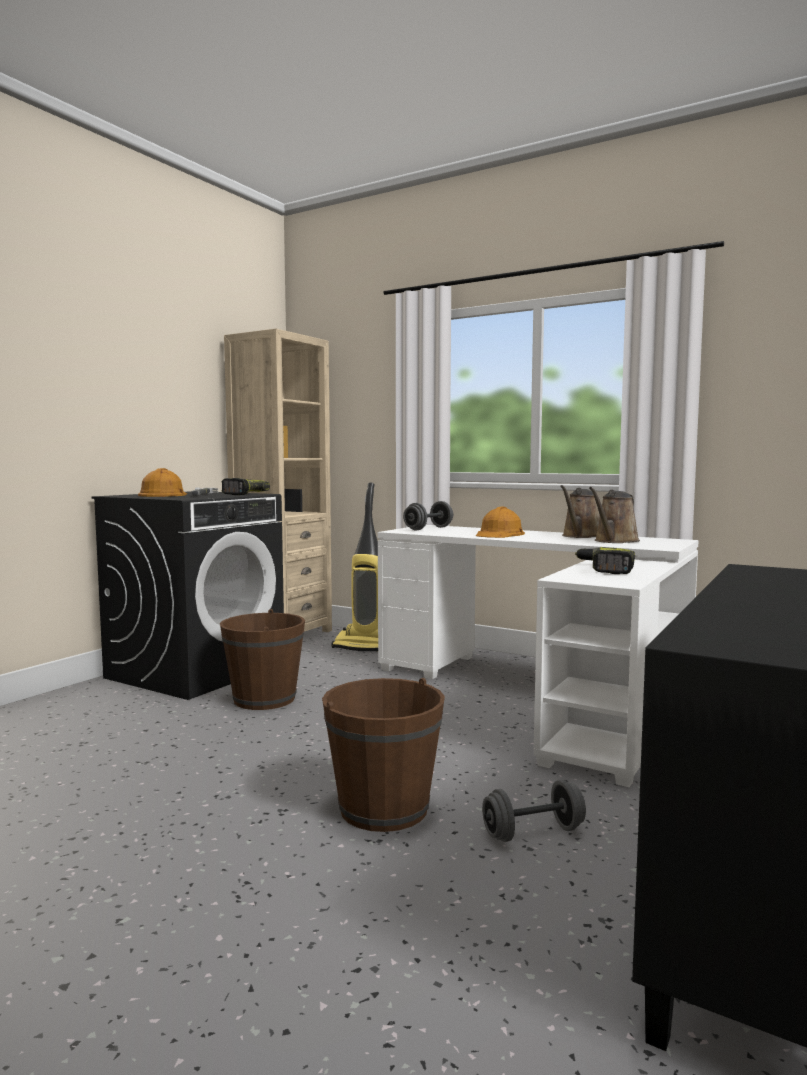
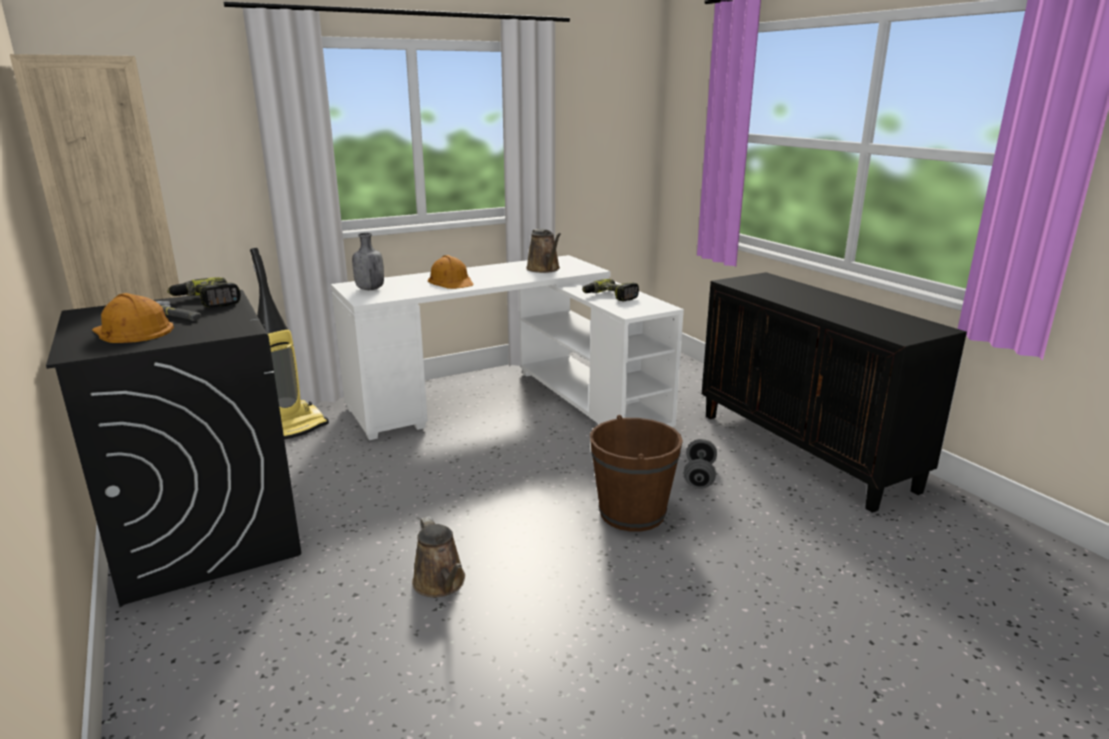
camera: 60 degrees left, 15 degrees up
brown bucket [220,609,305,710] -> none
grey dumbbell [403,501,453,530] -> grey bottle [352,233,384,290]
brown watering can [560,485,600,538] -> brown watering can moved to [412,516,465,597]

